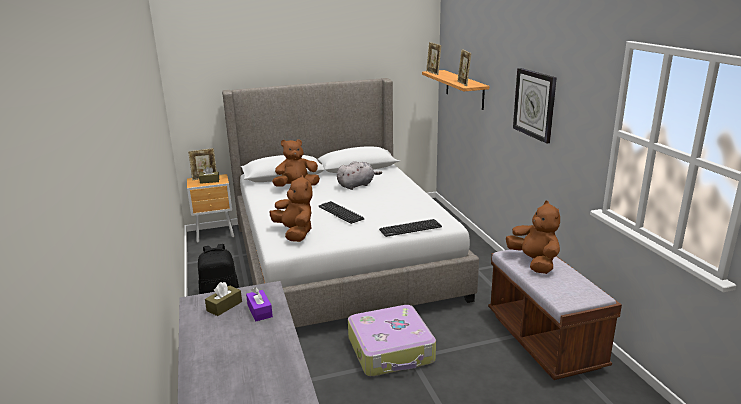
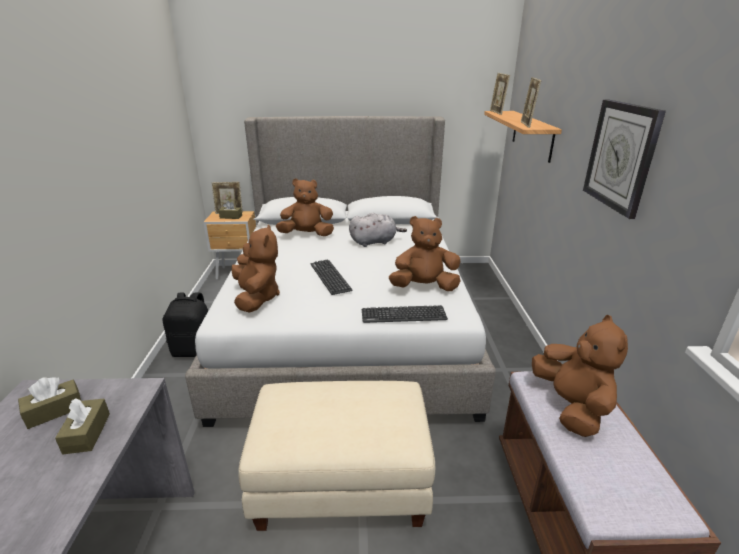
camera: 15 degrees right, 5 degrees up
purple tissue box [246,287,273,321] -> brown tissue box [55,398,110,455]
suitcase [348,305,436,376] -> beige ottoman [238,381,435,531]
none -> brown plush toy [389,216,461,291]

